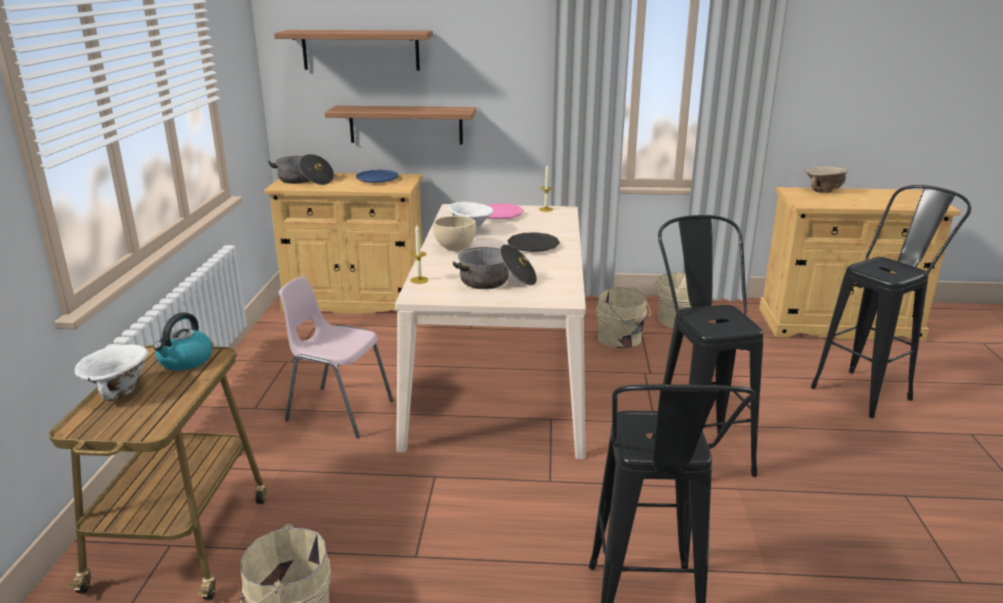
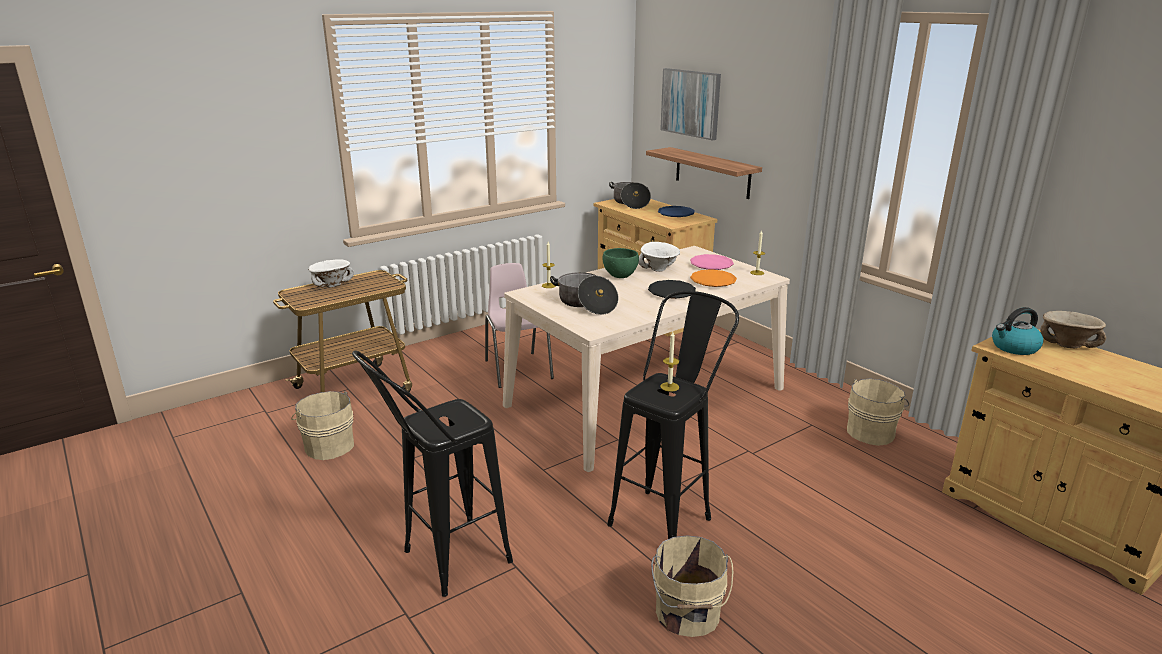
camera: 50 degrees right, 0 degrees up
kettle [153,312,212,370] -> kettle moved to [992,307,1044,355]
shelf [274,30,433,71] -> picture [660,68,721,141]
beige bowl [433,216,476,251] -> green bowl [603,248,639,278]
beige bucket [596,287,651,348] -> beige bucket moved to [651,535,733,637]
black stool [811,185,971,418] -> none
none -> candle [660,332,679,392]
none -> orange plate [690,269,737,287]

